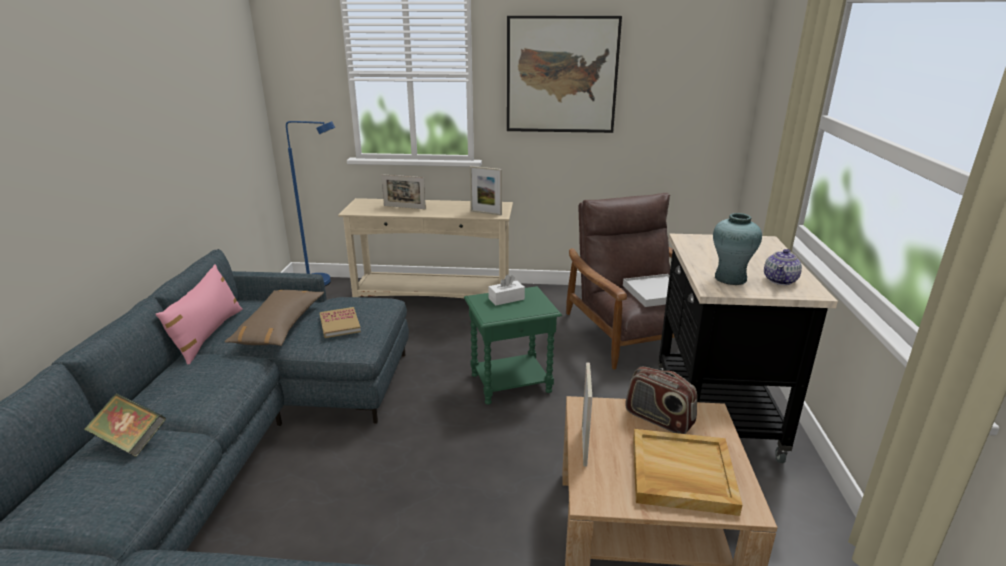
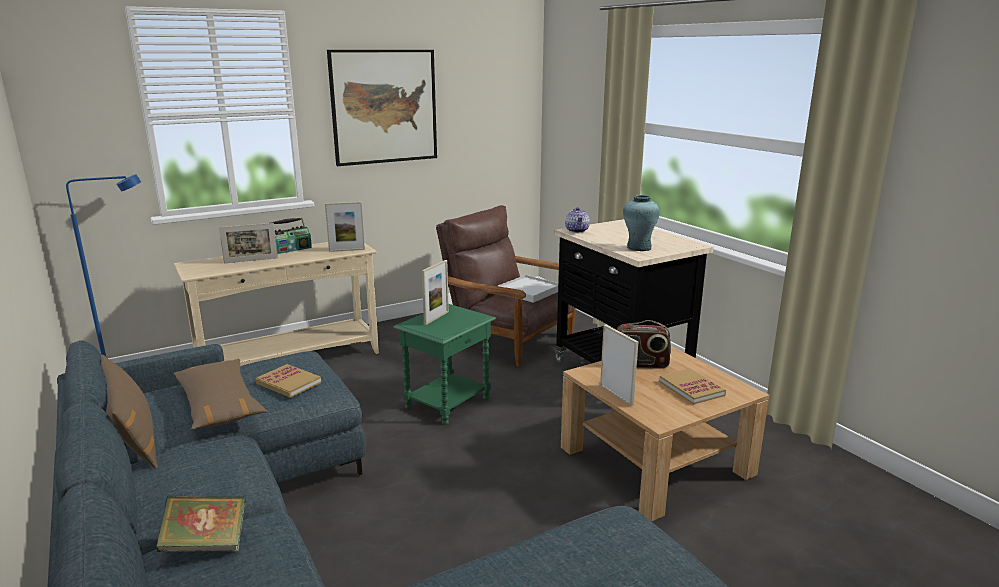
camera: 35 degrees left, 5 degrees down
pink pillow [156,264,243,364] -> brown pillow [101,355,158,468]
white tissue box [488,274,525,306] -> picture frame [422,260,449,325]
beige tray [633,429,742,516] -> book [659,369,726,404]
teapot [764,249,802,285] -> teapot moved to [565,207,590,233]
none -> radio [269,218,312,254]

